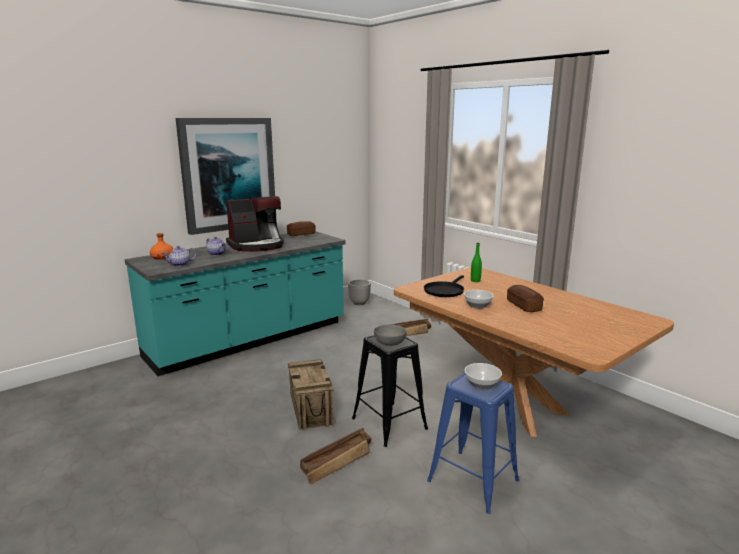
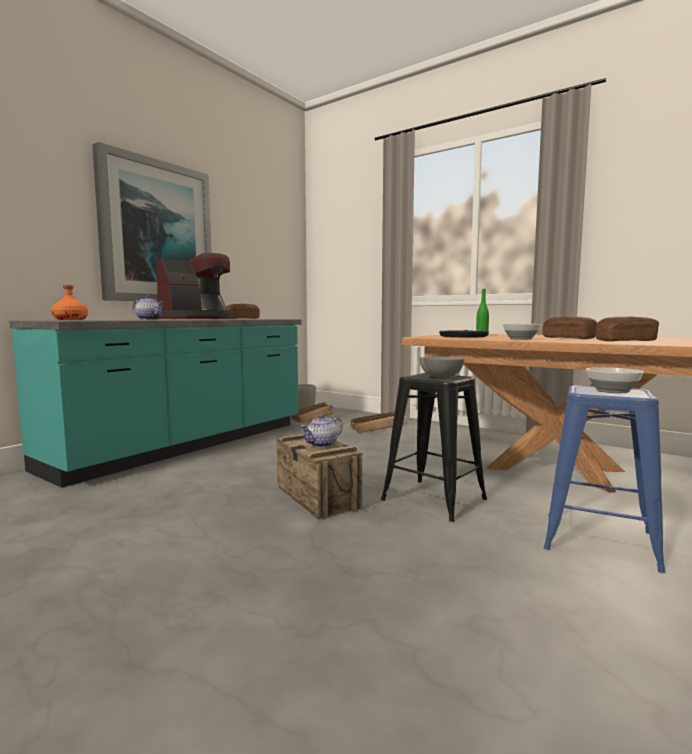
camera: 15 degrees left, 10 degrees down
teapot [162,246,196,266] -> teapot moved to [300,414,343,448]
crate [300,428,372,484] -> crate moved to [291,402,333,423]
none -> bread [596,317,659,341]

